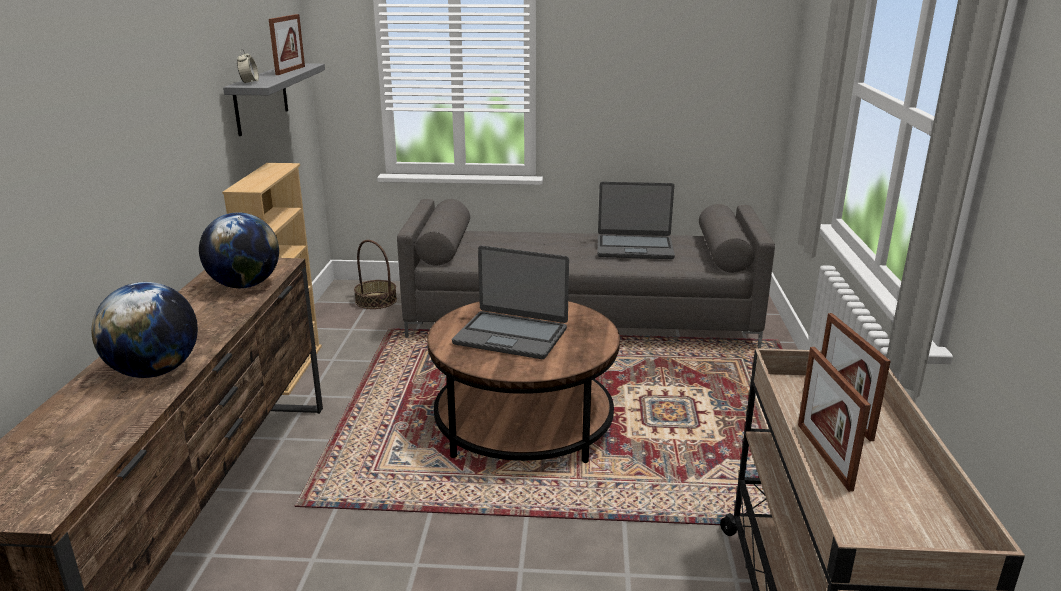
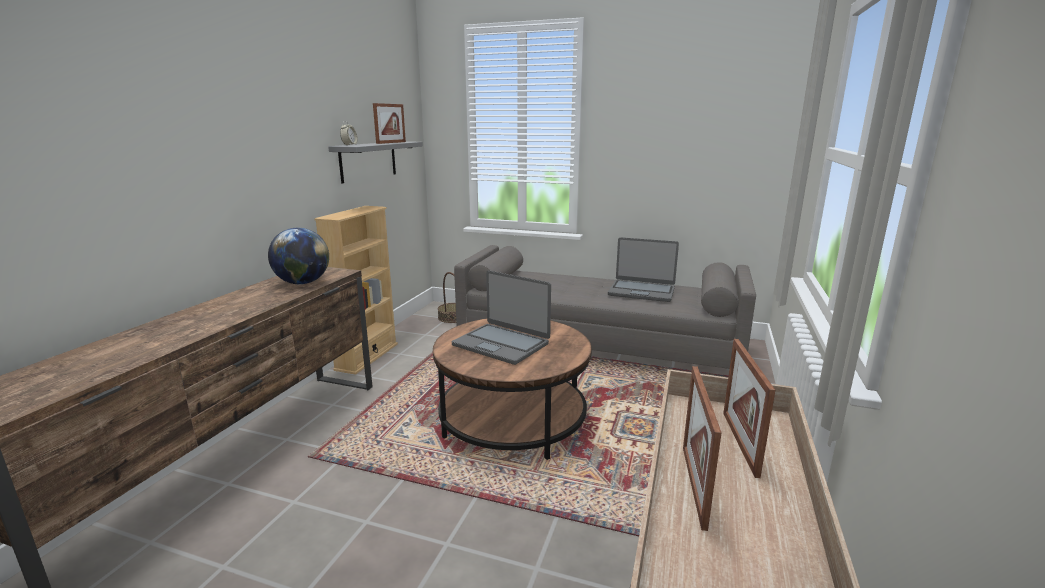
camera: 15 degrees right, 5 degrees down
globe [91,282,198,378] -> none

